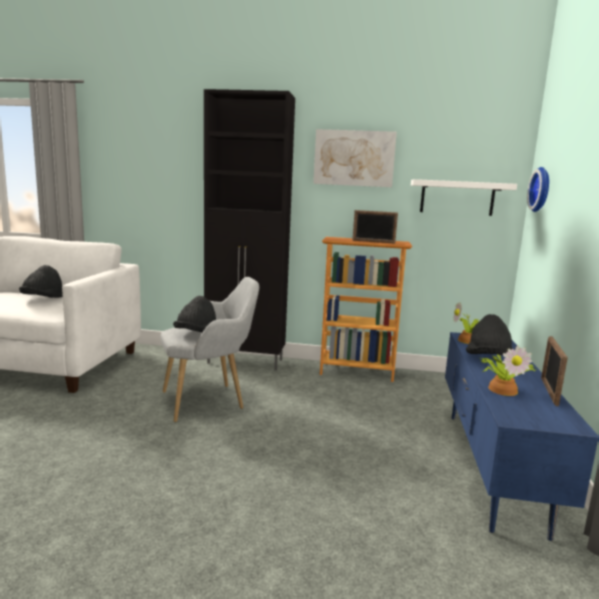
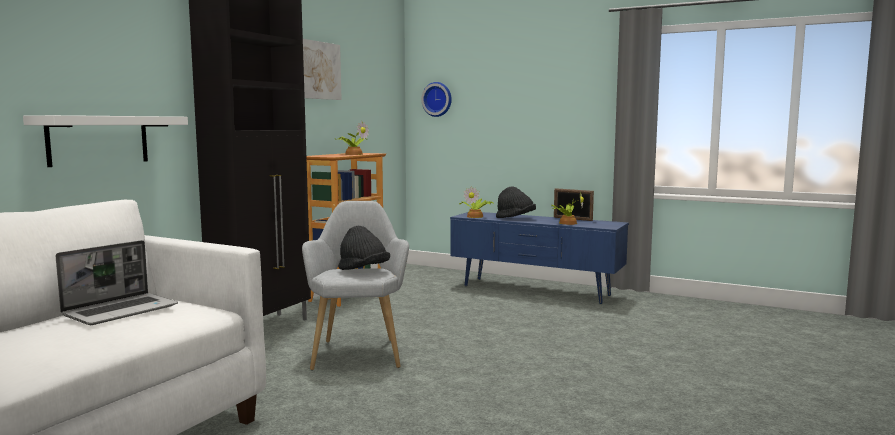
camera: 70 degrees left, 5 degrees down
black hat [19,265,63,298] -> laptop [56,240,178,325]
picture frame [352,210,398,244] -> potted plant [338,121,369,155]
white shelf [411,179,517,216] -> white shelf moved to [23,115,188,167]

